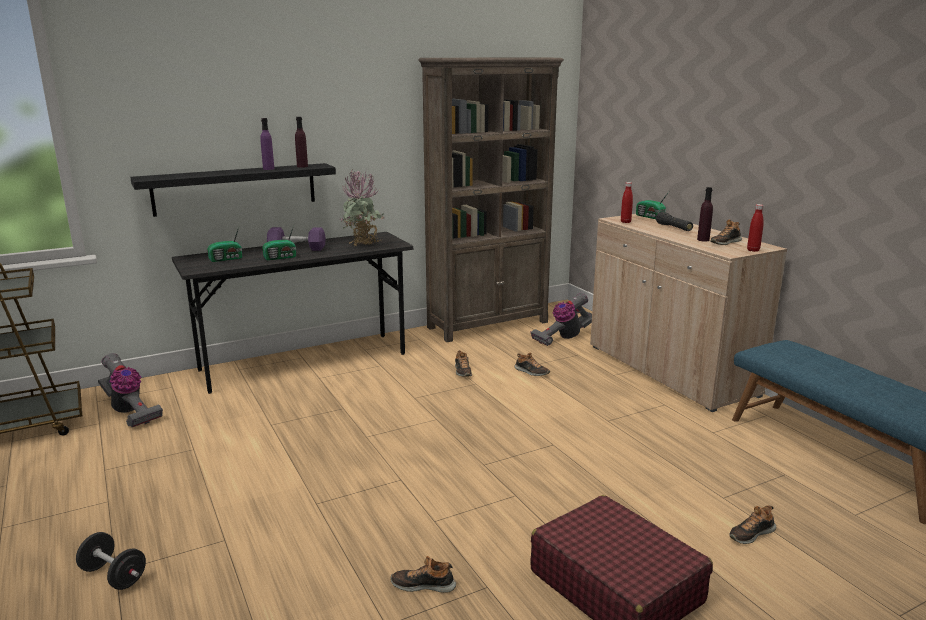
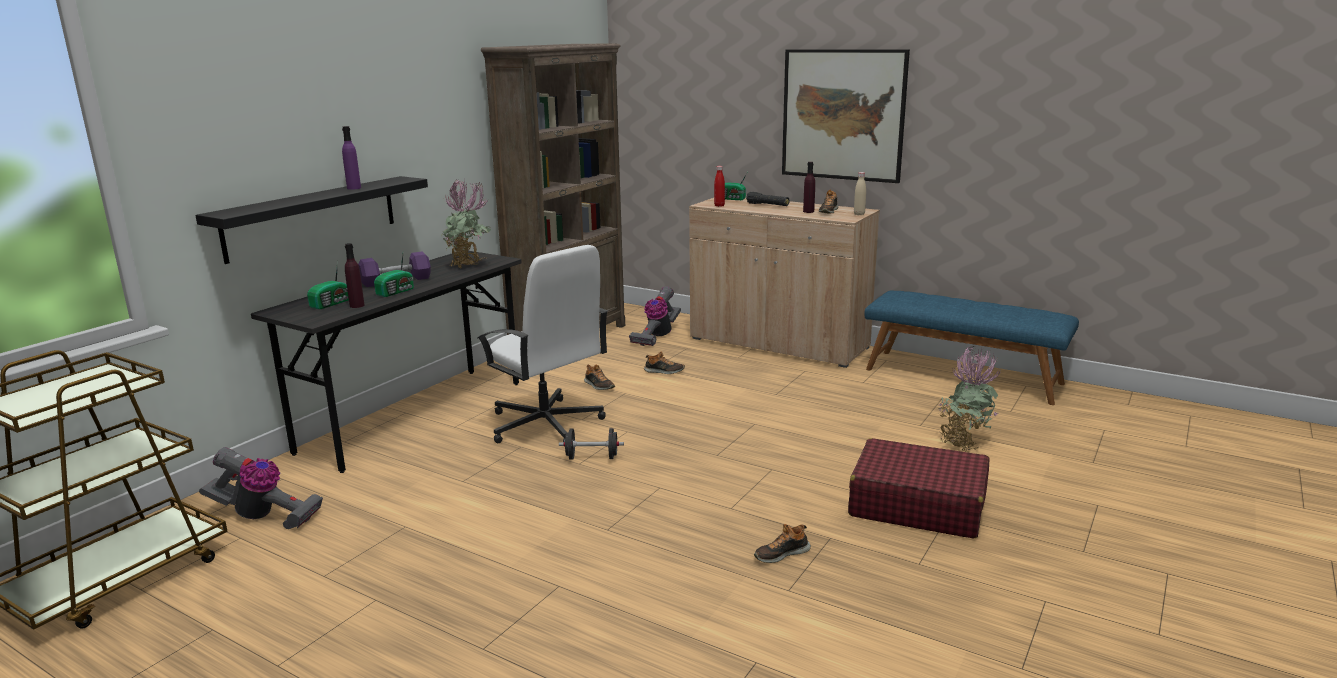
camera: 30 degrees left, 0 degrees up
black dumbbell [76,532,146,590] -> black dumbbell moved to [559,428,624,460]
purple bottle [295,117,308,168] -> purple bottle moved to [345,243,365,308]
shoe [729,505,776,544] -> potted plant [938,346,1001,451]
red bottle [747,204,764,252] -> beige bottle [854,172,866,215]
none -> white office chair [477,245,608,447]
none -> picture [782,49,910,183]

